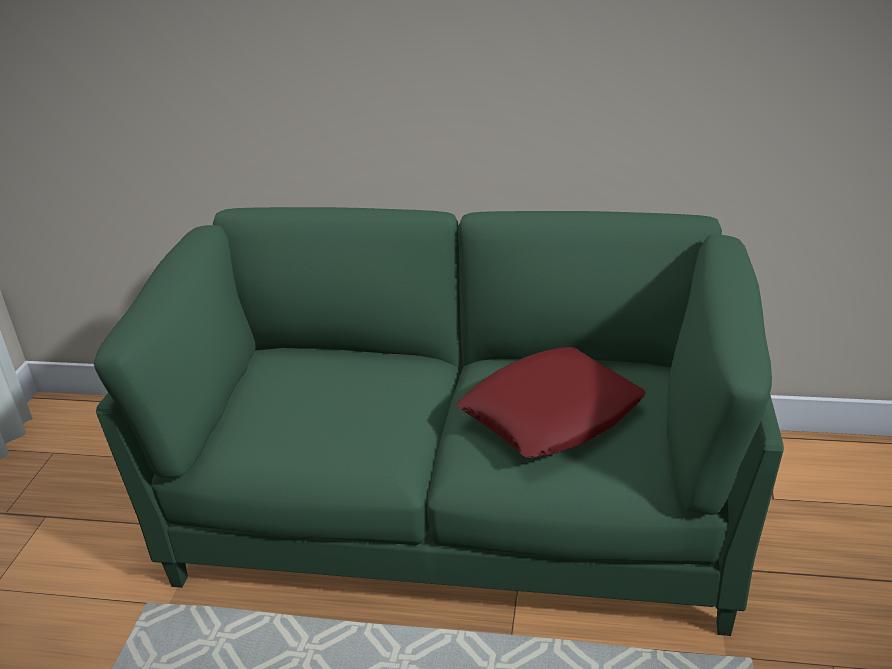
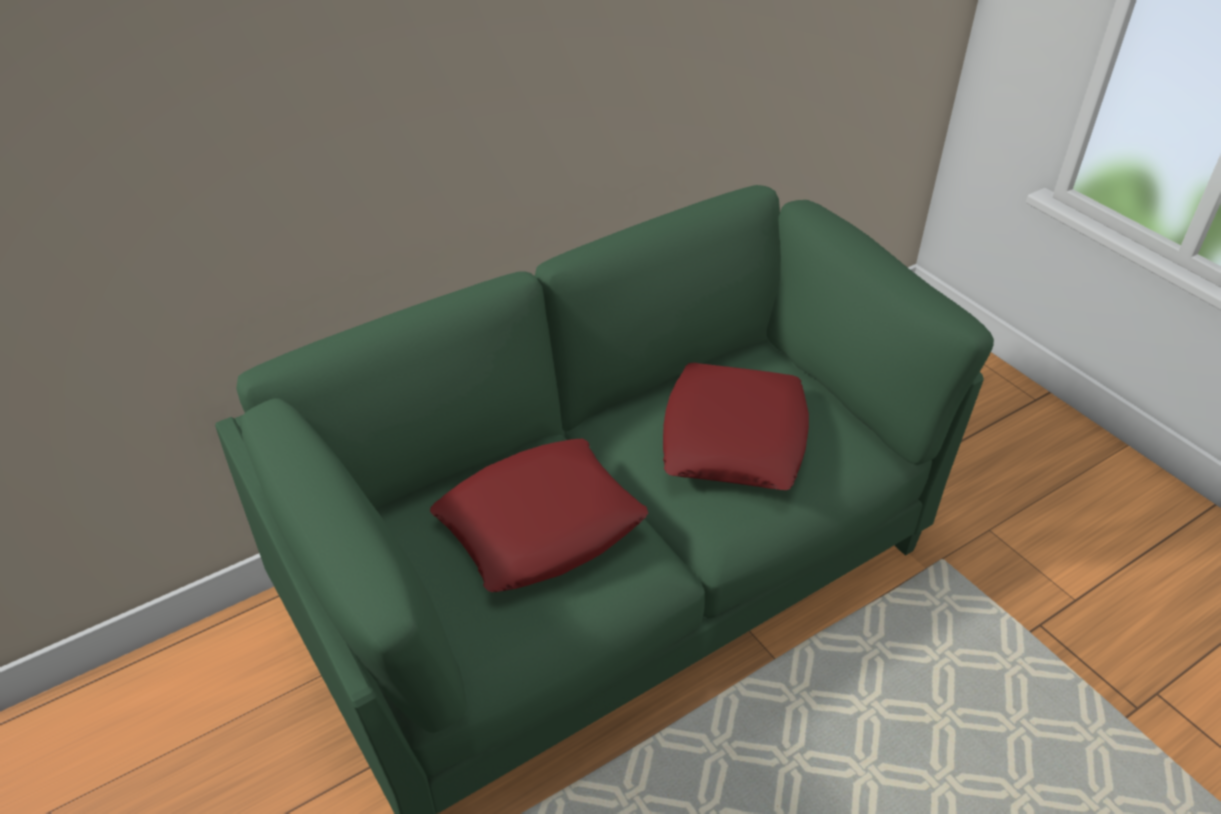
camera: 45 degrees left, 10 degrees up
none -> red pillow [430,438,648,592]

